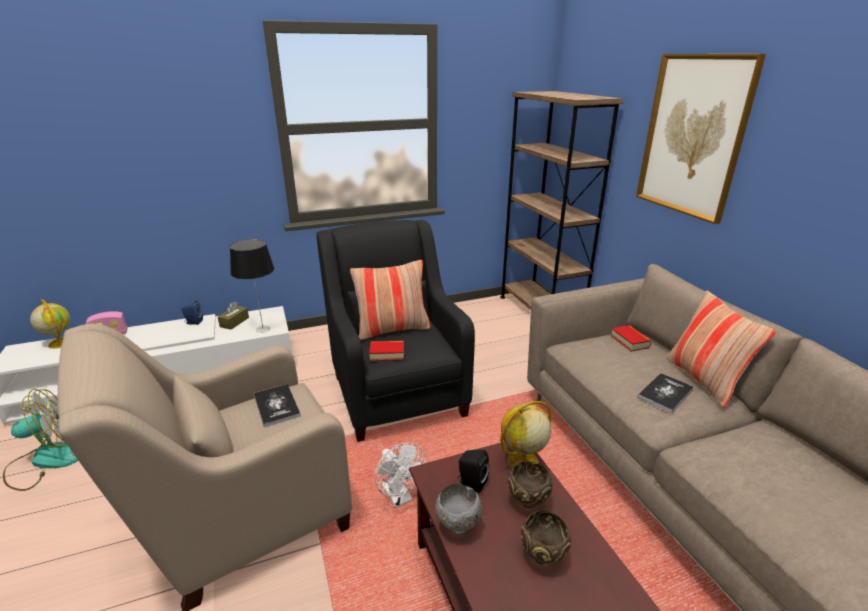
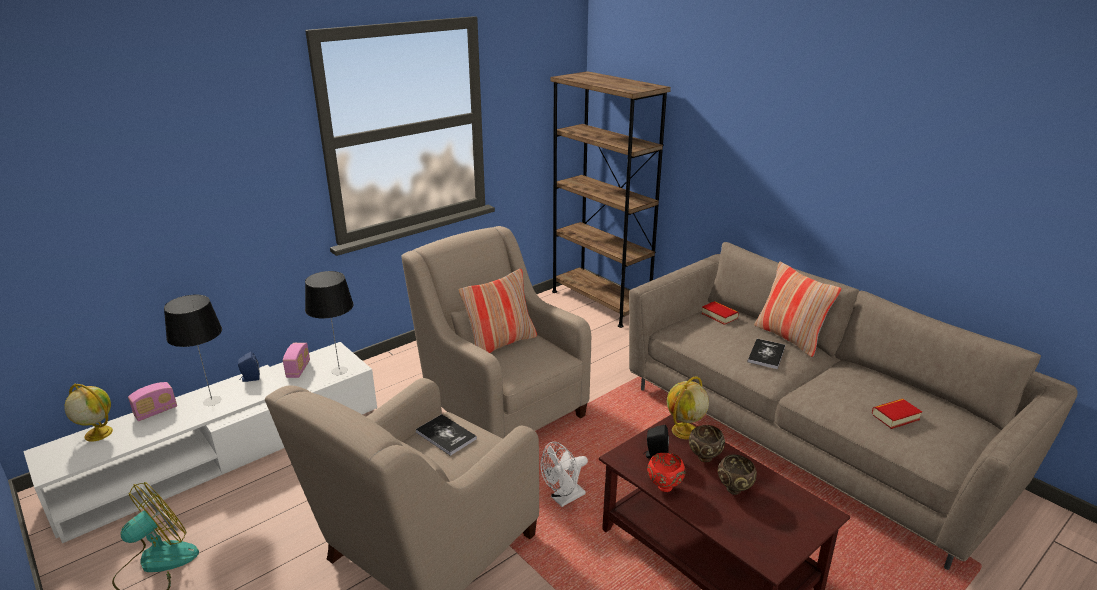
camera: 20 degrees left, 0 degrees up
brown tissue box [218,302,249,330] -> radio [283,343,310,378]
black armchair [316,220,475,442] -> beige armchair [402,226,591,438]
book [369,341,404,361] -> book moved to [872,399,922,429]
white fan [375,443,427,508] -> white fan turned 105 degrees clockwise [540,442,588,507]
grey bowl [436,484,482,534] -> red bowl [647,453,685,492]
picture [636,54,766,224] -> none
none -> table lamp [164,295,222,406]

